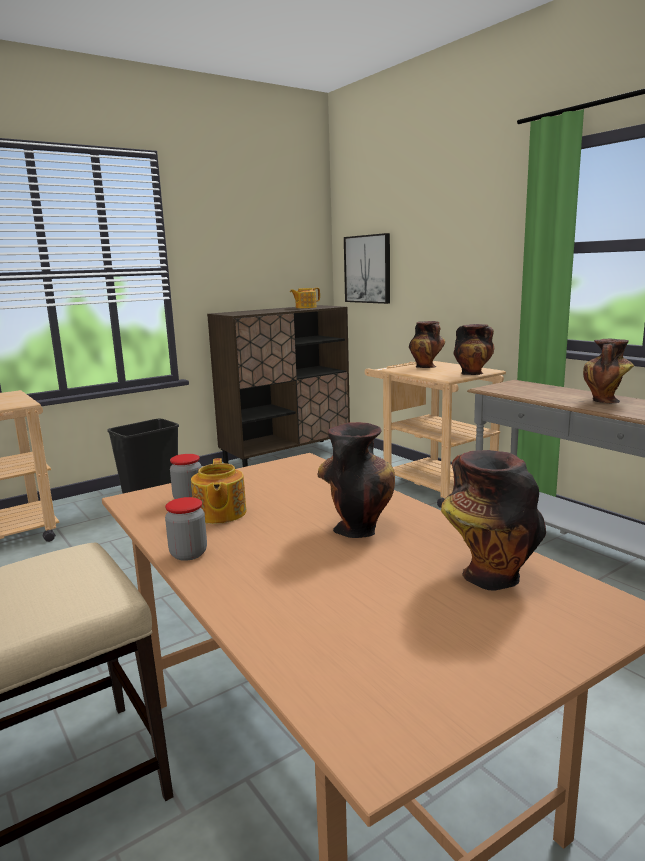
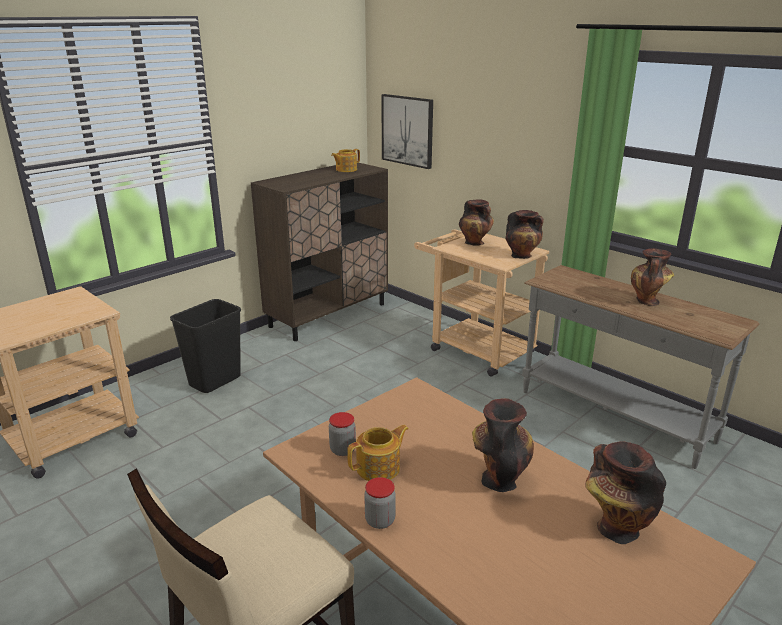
camera: 10 degrees left, 10 degrees up
teapot [191,458,247,524] -> teapot turned 105 degrees counterclockwise [347,425,409,481]

